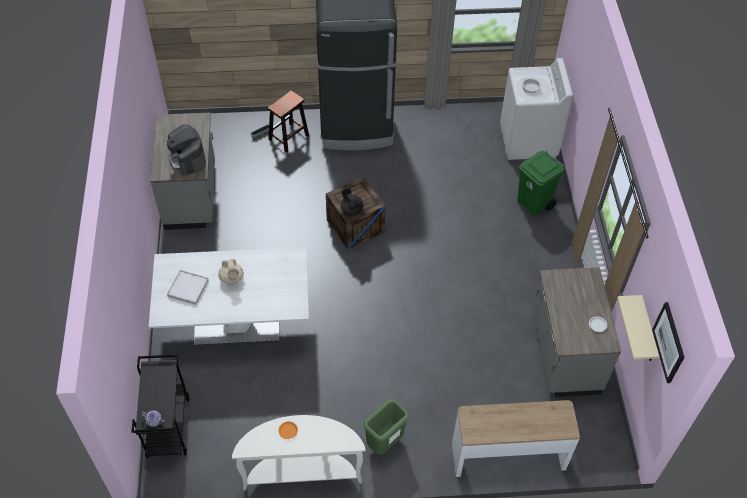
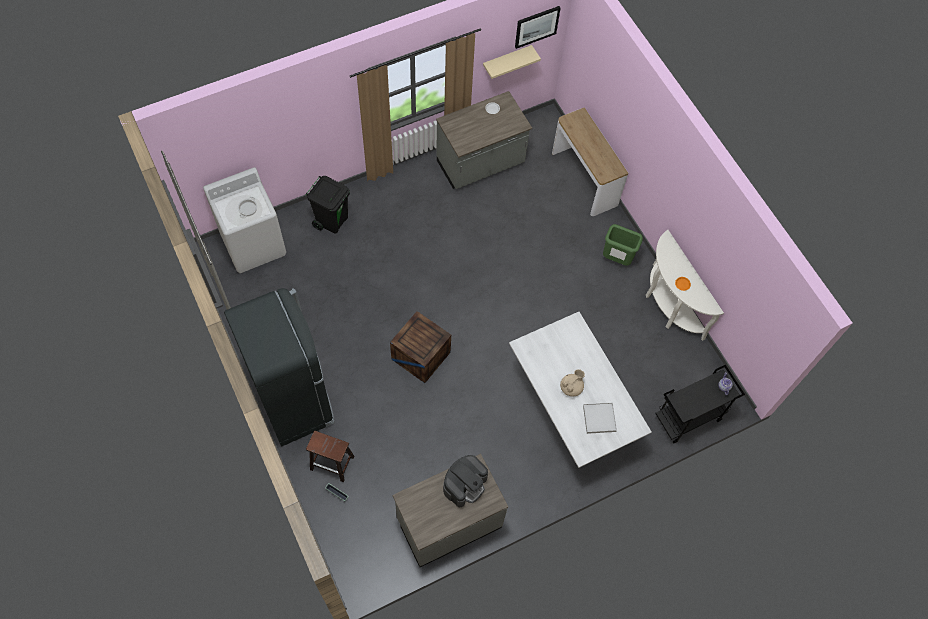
camera: 115 degrees left, 10 degrees up
black teapot [341,188,364,215] -> none
green trash can [517,151,565,215] -> black trash can [306,176,350,234]

